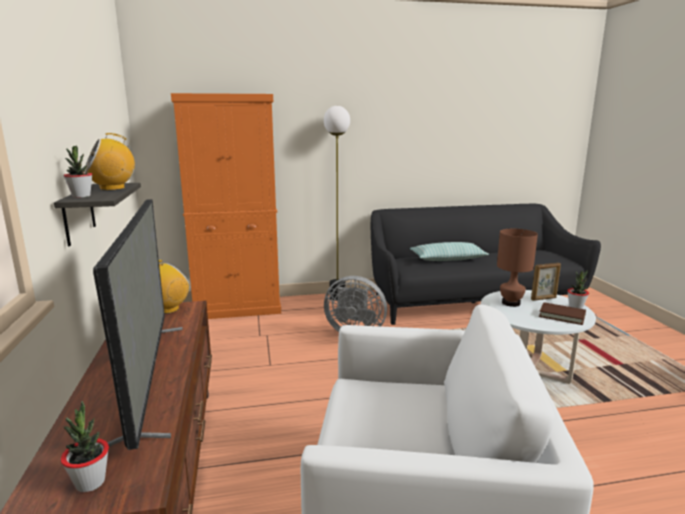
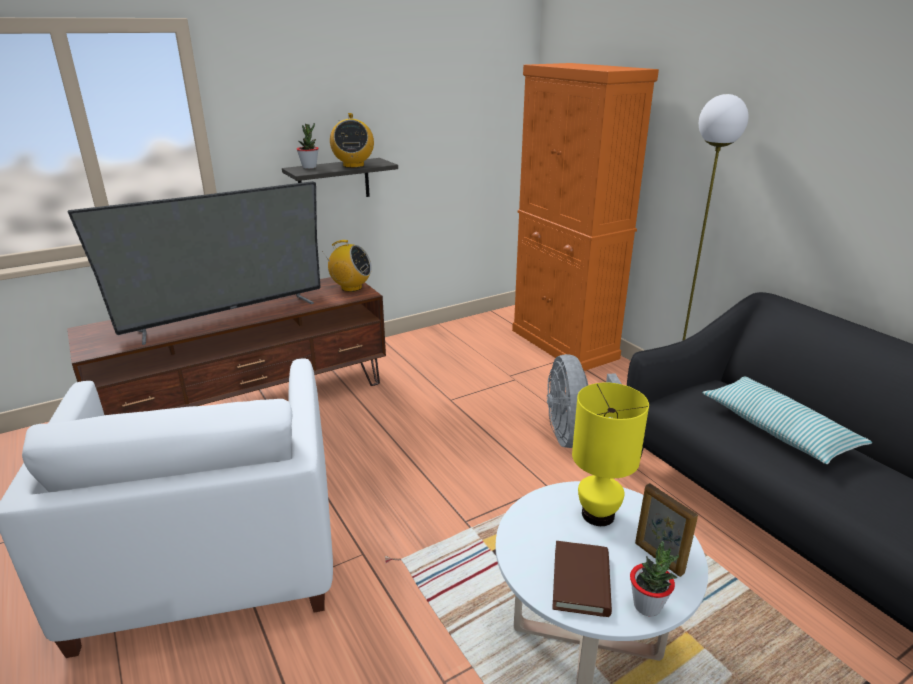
camera: 70 degrees right, 10 degrees up
potted plant [61,401,109,492] -> none
radio [84,133,135,191] -> radio turned 135 degrees counterclockwise [330,113,374,168]
brown table lamp [497,229,538,307] -> yellow table lamp [572,383,649,526]

